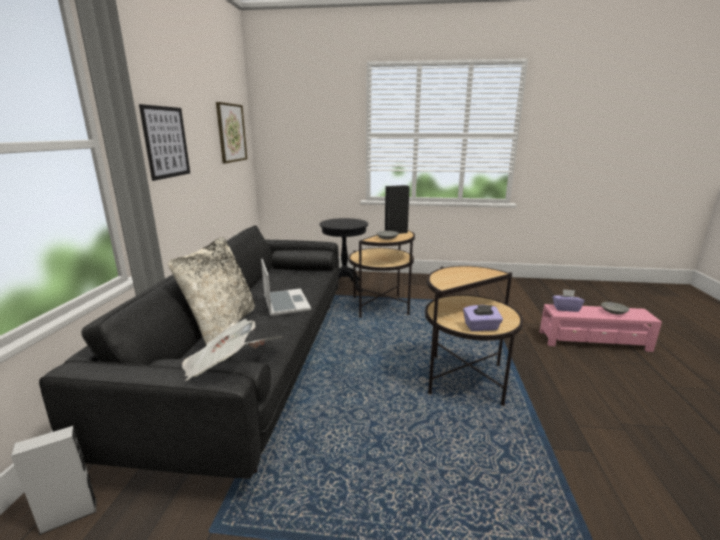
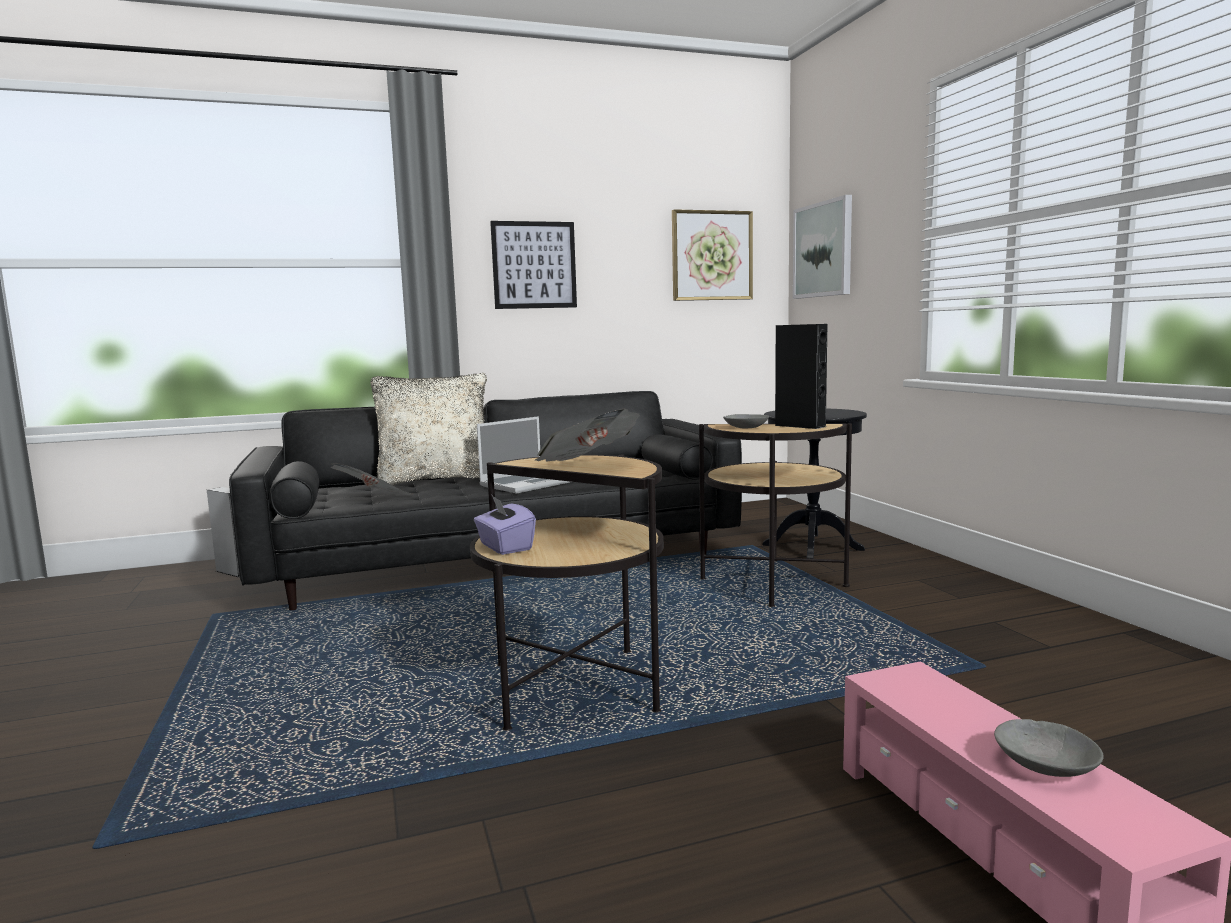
camera: 65 degrees right, 10 degrees down
newspaper [182,319,256,381] -> newspaper moved to [535,409,640,461]
purple tissue box [553,289,584,312] -> none
none -> picture [793,195,852,299]

